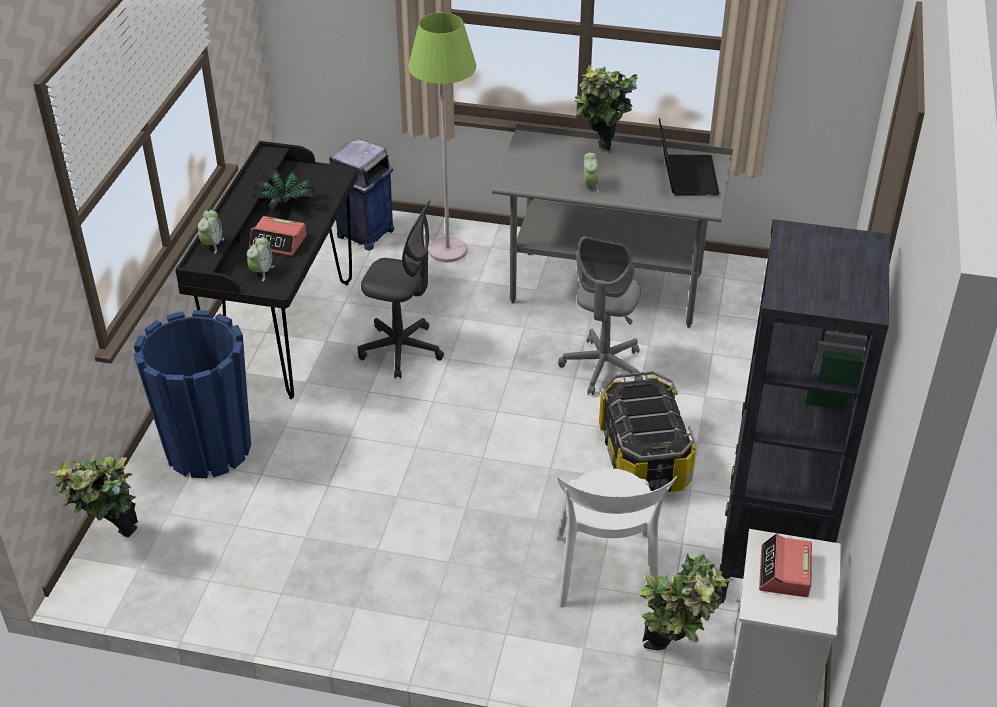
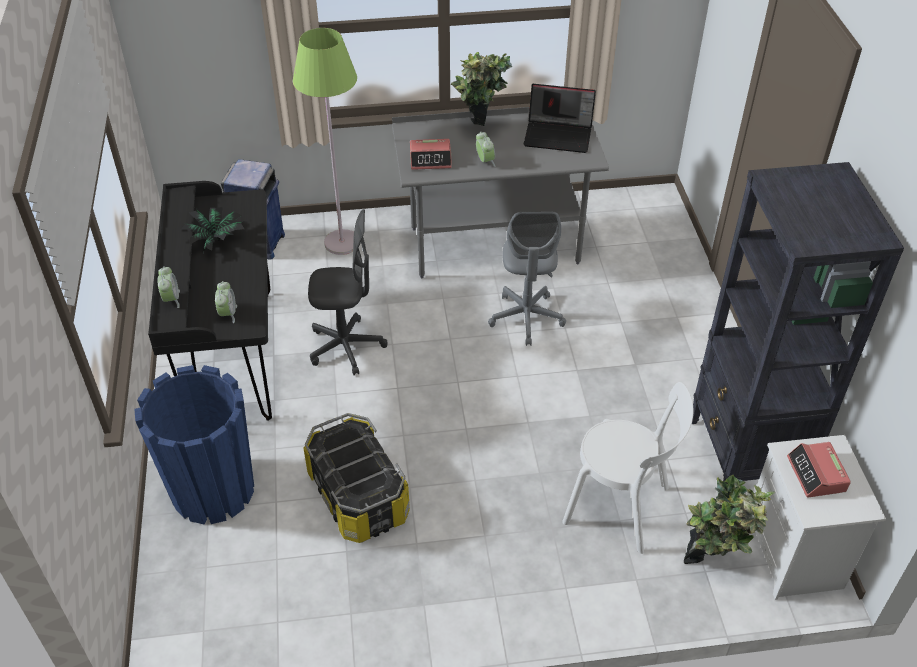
camera: 20 degrees left, 5 degrees up
potted plant [50,456,138,537] -> none
alarm clock [249,216,306,256] -> alarm clock moved to [410,139,452,170]
white chair [556,468,678,608] -> white chair turned 45 degrees counterclockwise [562,382,693,554]
storage box [599,371,696,492] -> storage box moved to [303,413,410,543]
laptop [659,118,719,196] -> laptop turned 120 degrees clockwise [524,84,596,153]

